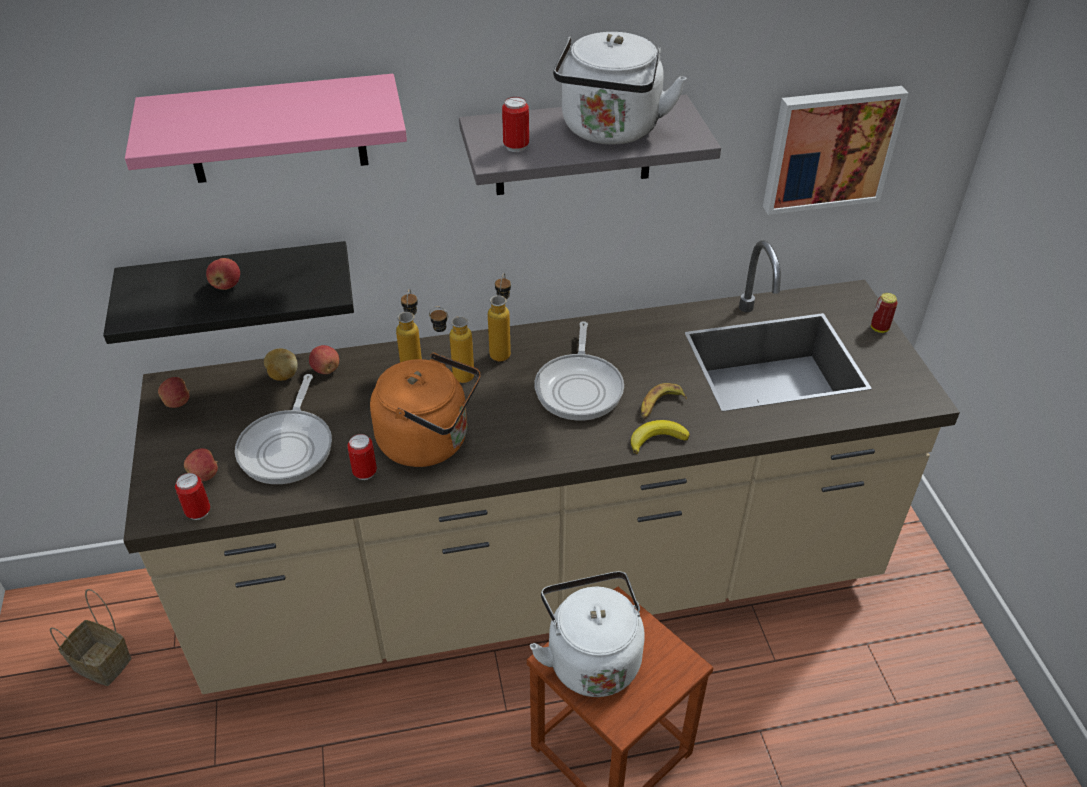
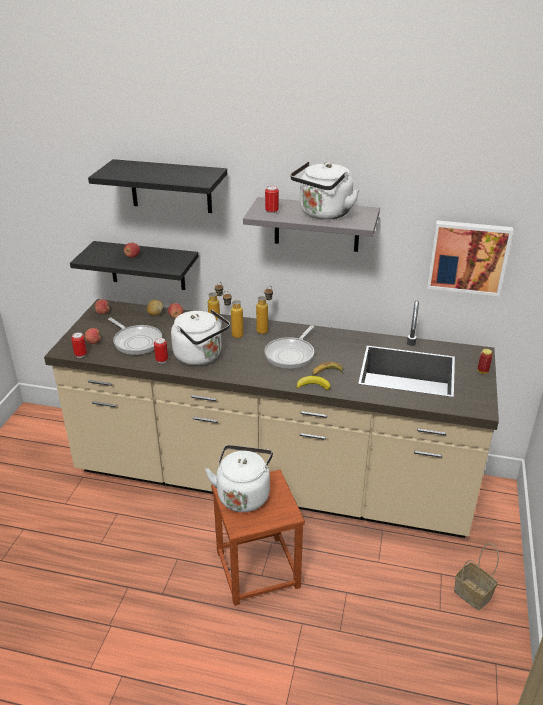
camera: 25 degrees right, 10 degrees down
basket [50,589,132,686] -> basket moved to [454,543,499,610]
pink shelf [125,74,407,183] -> black shelf [88,159,227,213]
frying pan [235,374,332,484] -> frying pan turned 75 degrees counterclockwise [108,318,162,355]
orange kettle [370,353,481,467] -> white kettle [171,309,230,365]

